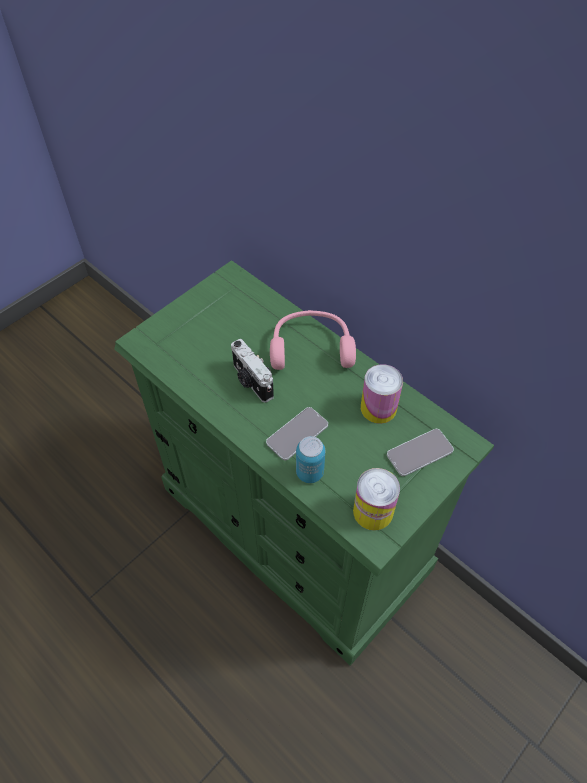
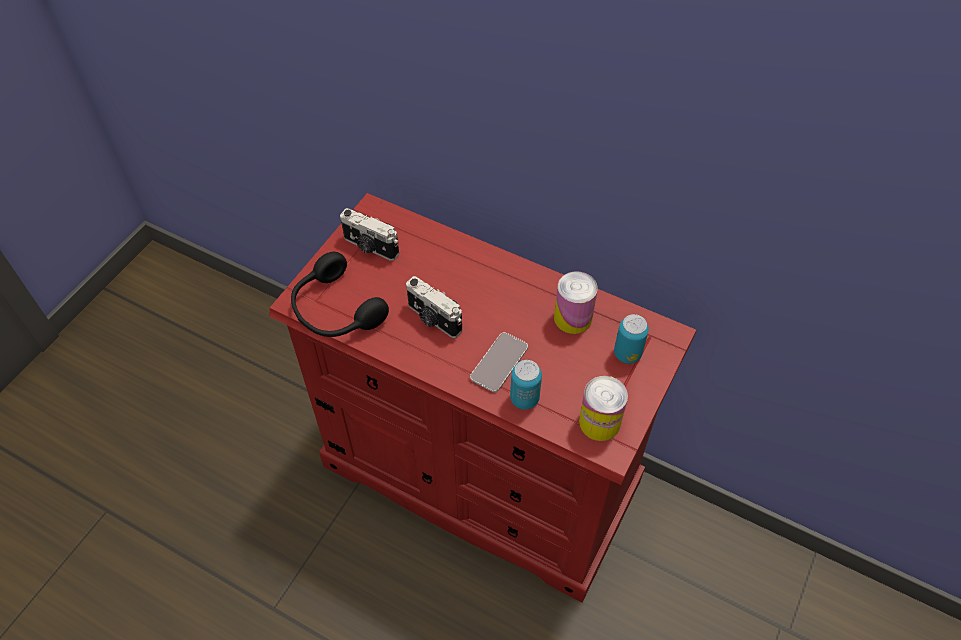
camera: 15 degrees left, 0 degrees up
green dresser [114,260,494,666] -> red dresser [269,193,697,603]
pink headphones [270,310,356,370] -> none
phone [387,429,454,476] -> can [614,314,649,364]
none -> black headphones [291,252,389,337]
none -> camera [340,208,399,261]

